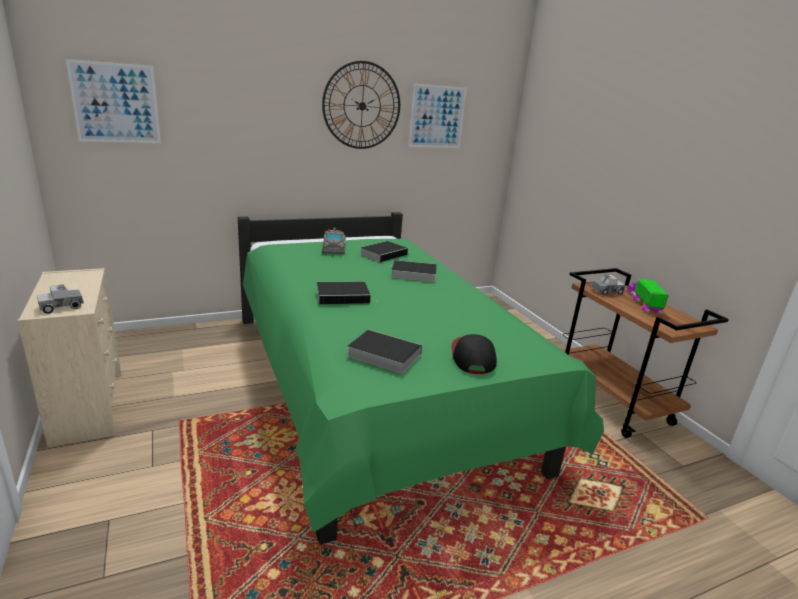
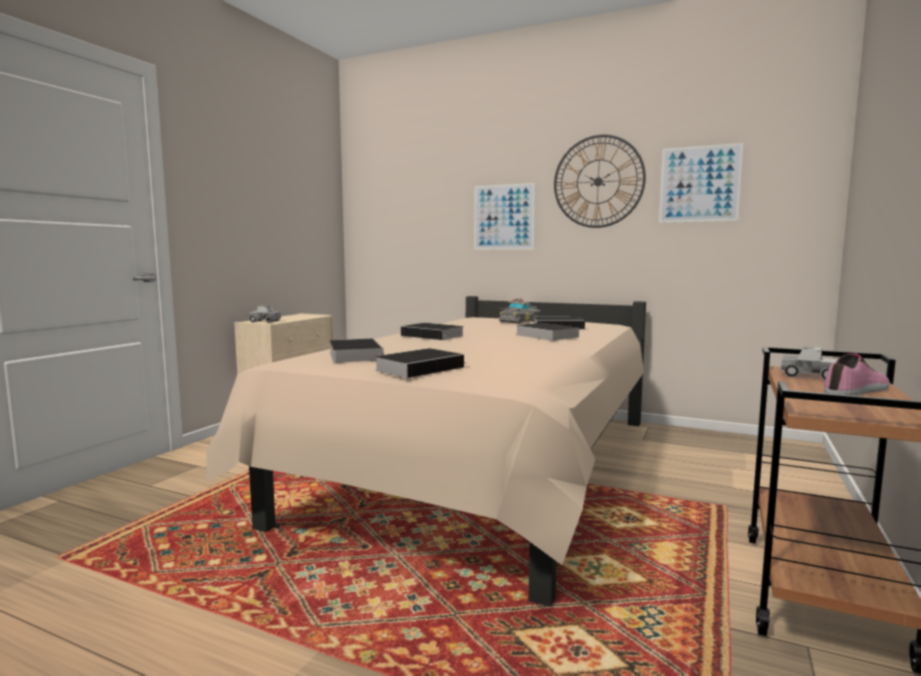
camera: 50 degrees right, 15 degrees down
picture [66,59,161,143] -> picture moved to [474,183,535,250]
green bed [238,212,604,545] -> beige bed [207,296,646,607]
cap [452,334,497,374] -> book [374,348,465,378]
toy truck [627,278,669,314] -> shoe [824,353,890,396]

